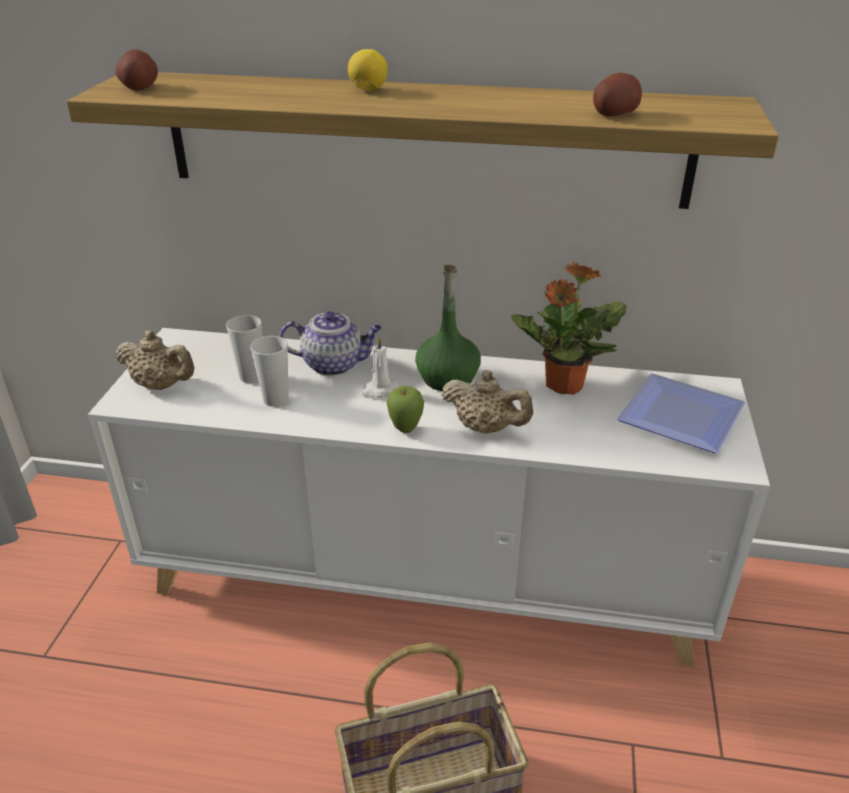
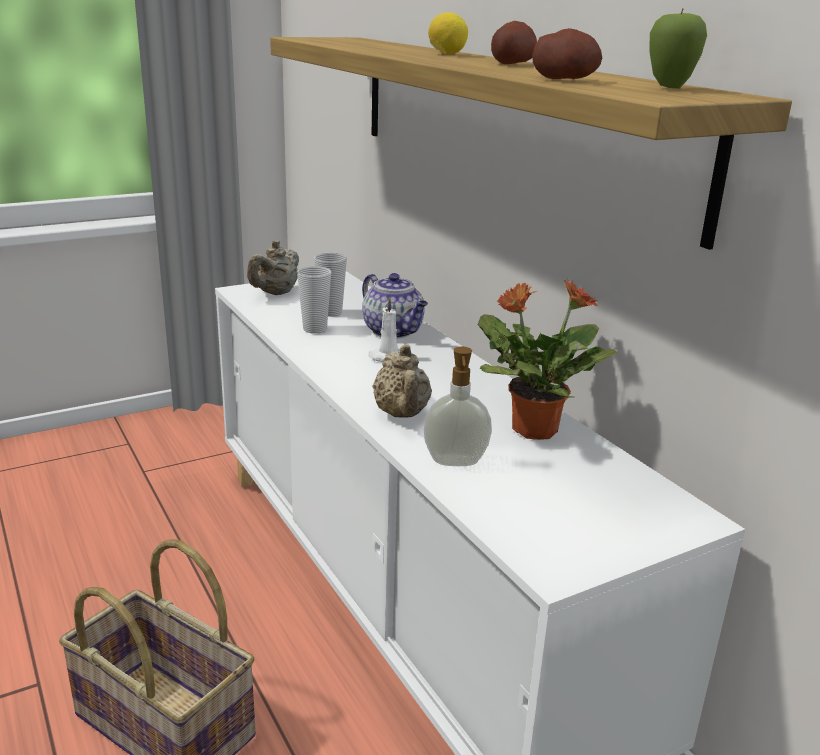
camera: 50 degrees right, 10 degrees down
potato [115,50,158,91] -> potato moved to [491,21,537,64]
beige teapot [115,330,194,390] -> beige teapot turned 45 degrees clockwise [247,240,299,295]
apple [386,386,424,433] -> apple moved to [649,8,707,89]
green bottle [415,265,481,391] -> none
plate [617,373,745,453] -> none
none -> soap dispenser [424,347,492,466]

